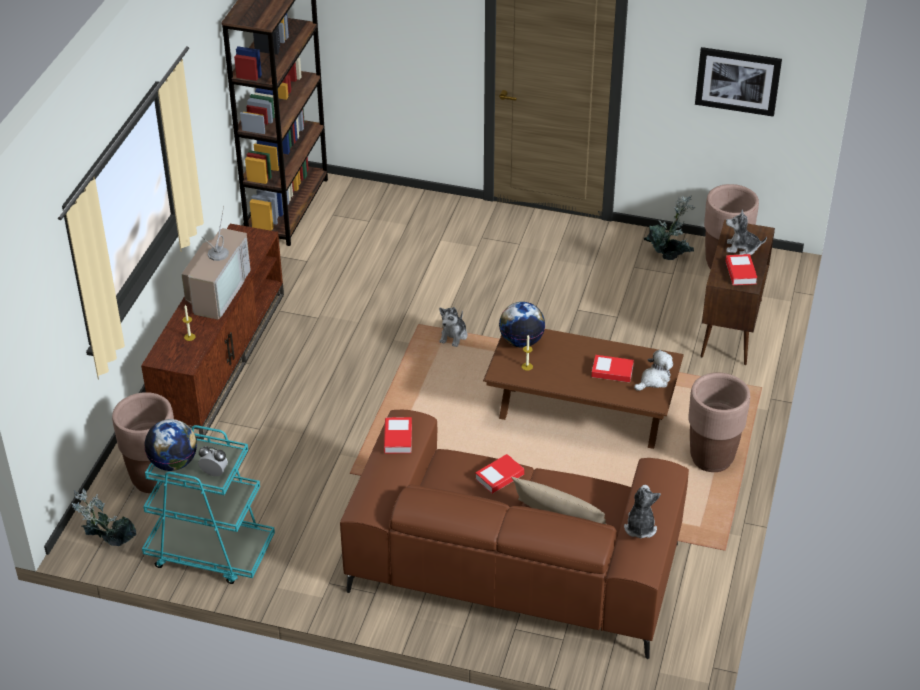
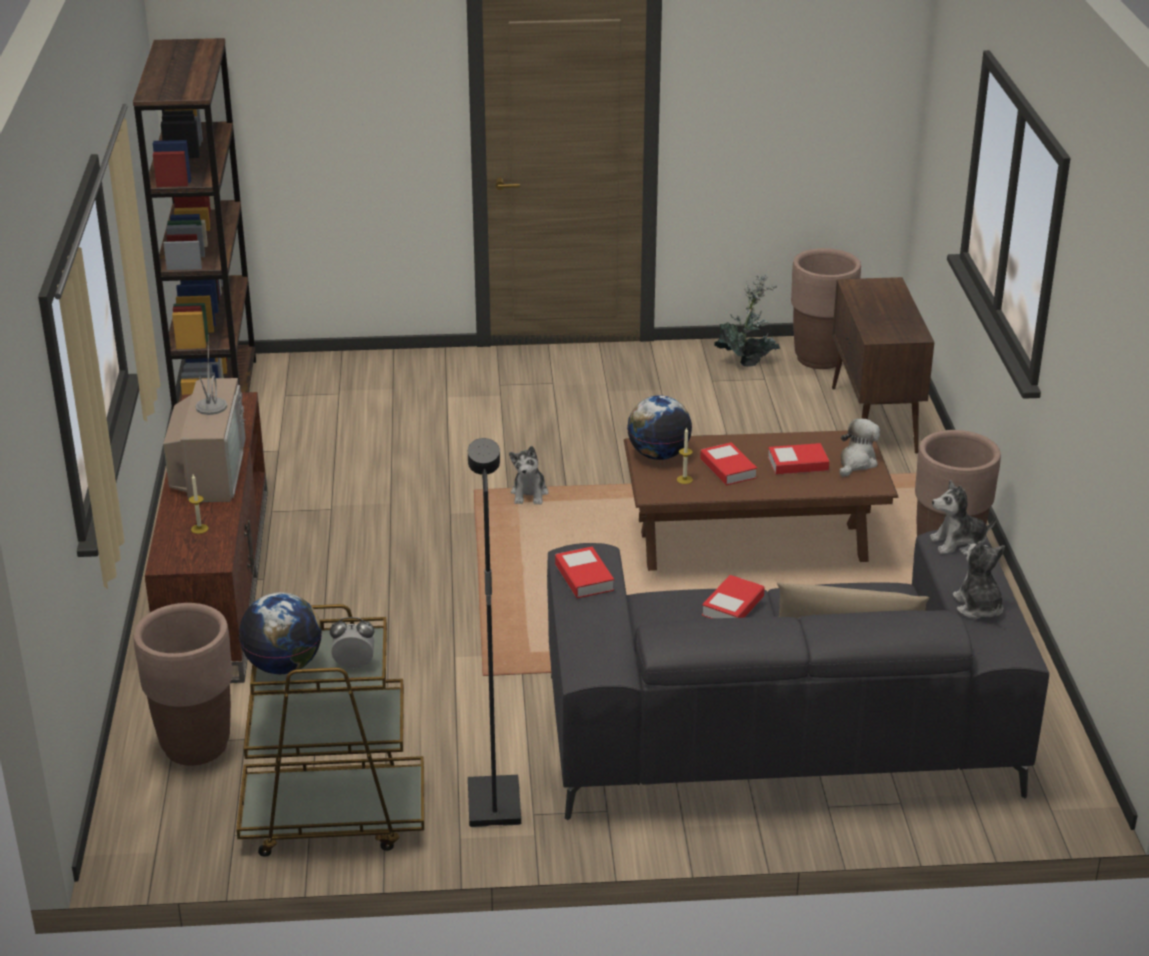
camera: 20 degrees left, 10 degrees down
potted plant [72,488,136,546] -> none
turquoise cart [142,425,275,584] -> brown cart [236,604,424,857]
brown sofa [340,410,689,659] -> grey sofa [547,530,1049,820]
picture [695,47,782,116] -> none
plush toy [726,210,767,255] -> plush toy moved to [930,480,997,555]
book [726,254,757,285] -> book moved to [700,442,757,486]
none -> black floor lamp [468,438,521,827]

